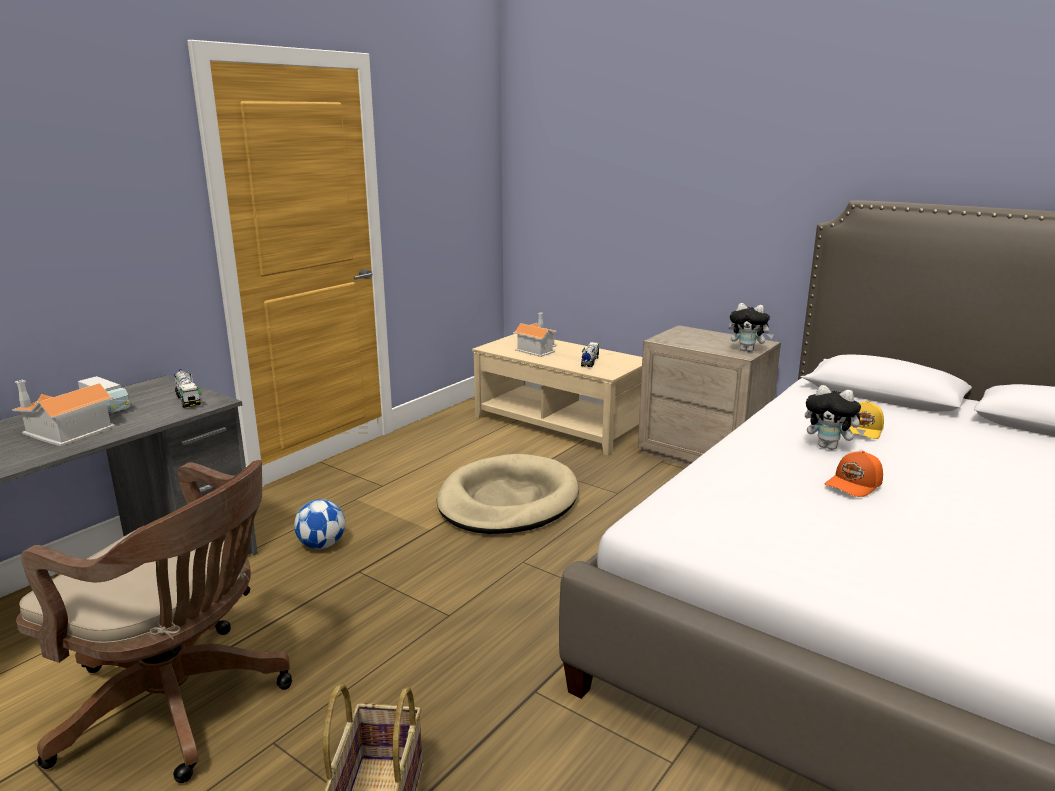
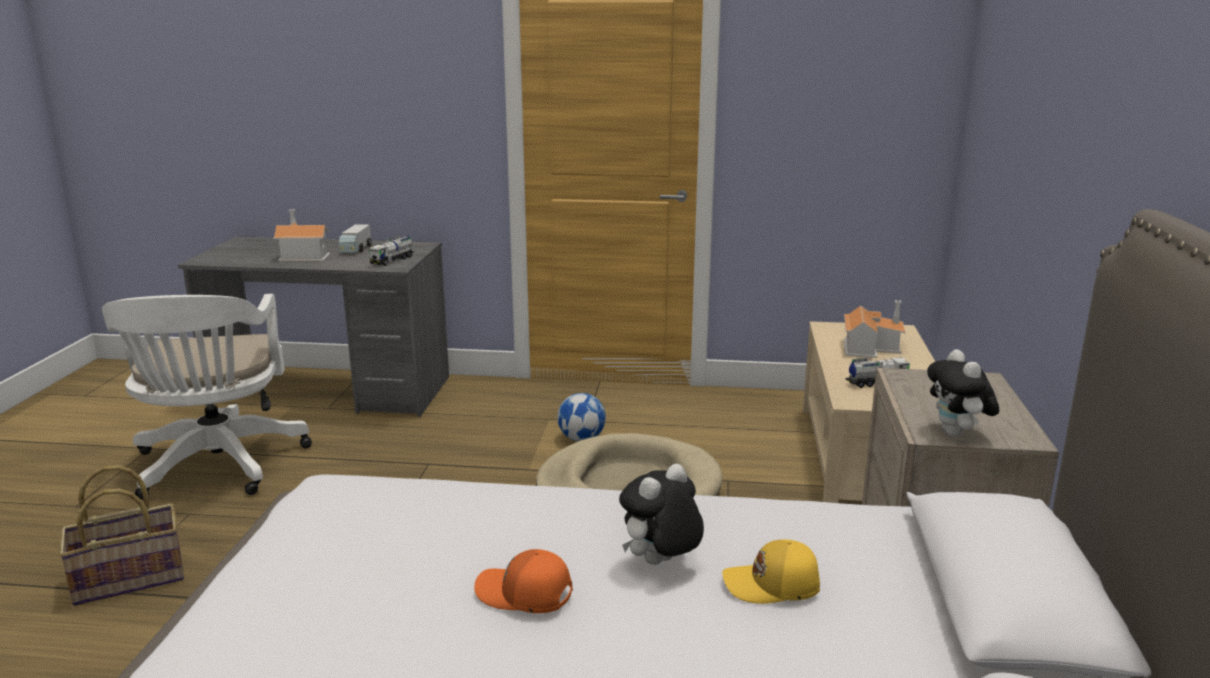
camera: 60 degrees right, 0 degrees up
brown office chair [16,460,292,783] -> white office chair [102,294,312,500]
football [294,499,345,549] -> football moved to [557,393,606,441]
plush toy [805,385,866,450] -> plush toy turned 45 degrees clockwise [619,464,704,565]

